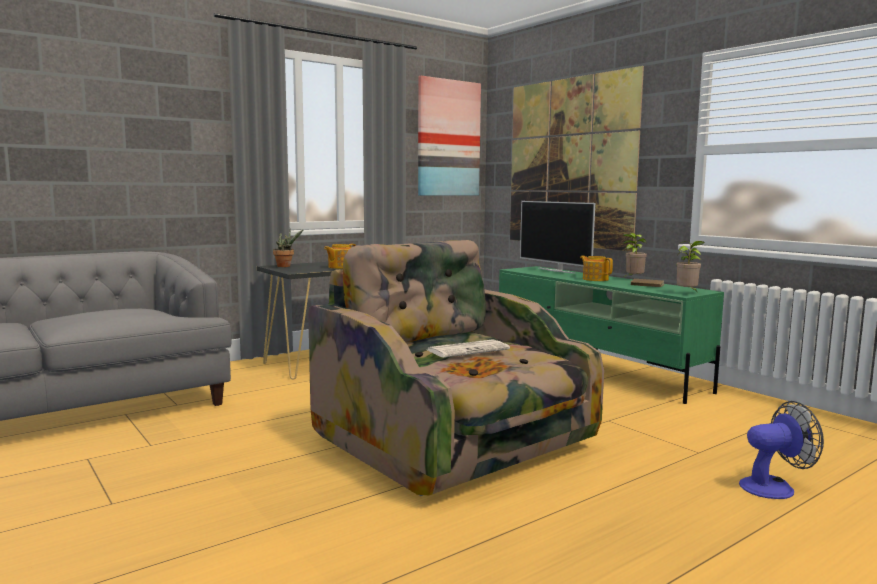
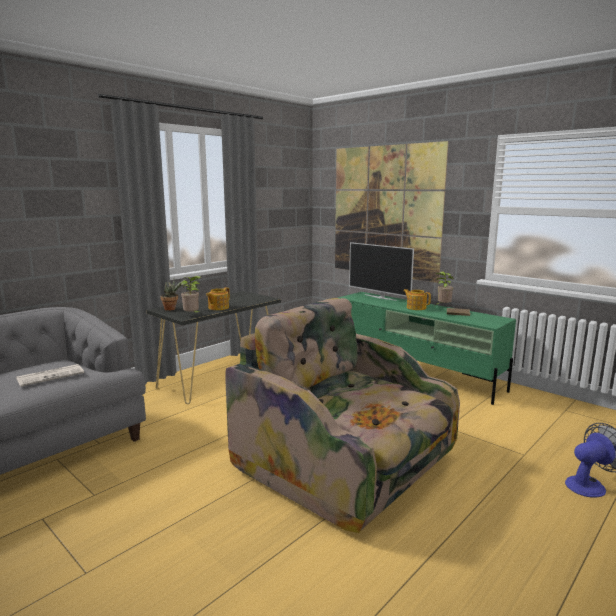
camera: 10 degrees left, 5 degrees up
picture [418,76,481,195] -> none
newspaper [428,339,510,358] -> newspaper moved to [16,364,84,387]
potted plant [676,241,705,291] -> potted plant moved to [181,276,202,314]

